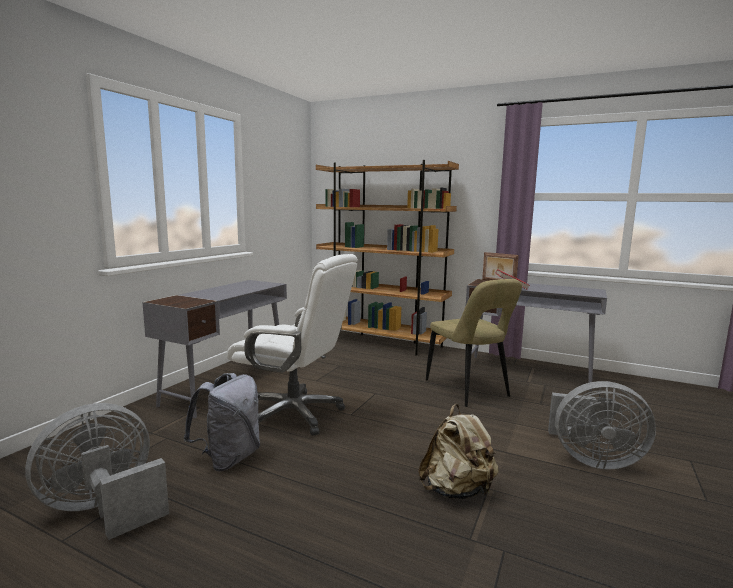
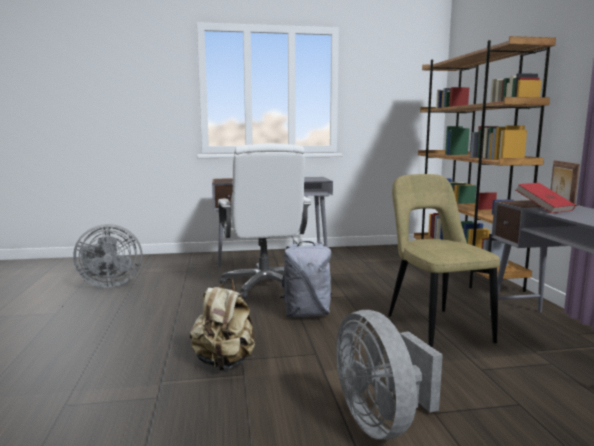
camera: 55 degrees right, 0 degrees up
grey fan [25,403,169,540] -> grey fan turned 150 degrees clockwise [73,224,143,287]
grey backpack [183,373,260,471] -> grey backpack moved to [280,241,332,317]
beige chair [426,279,522,407] -> beige chair turned 135 degrees clockwise [388,174,500,348]

